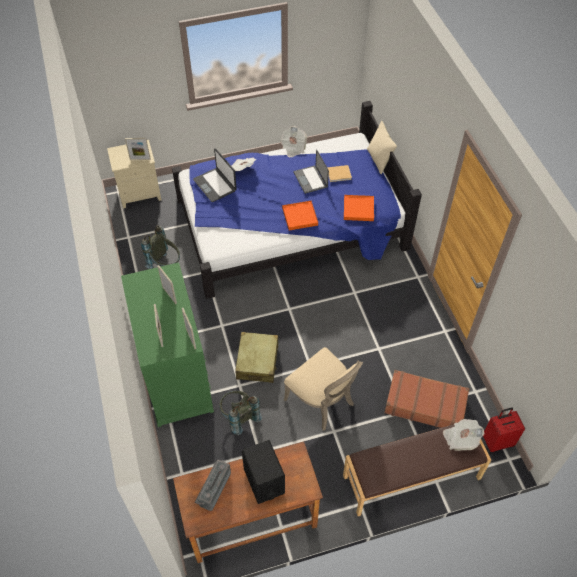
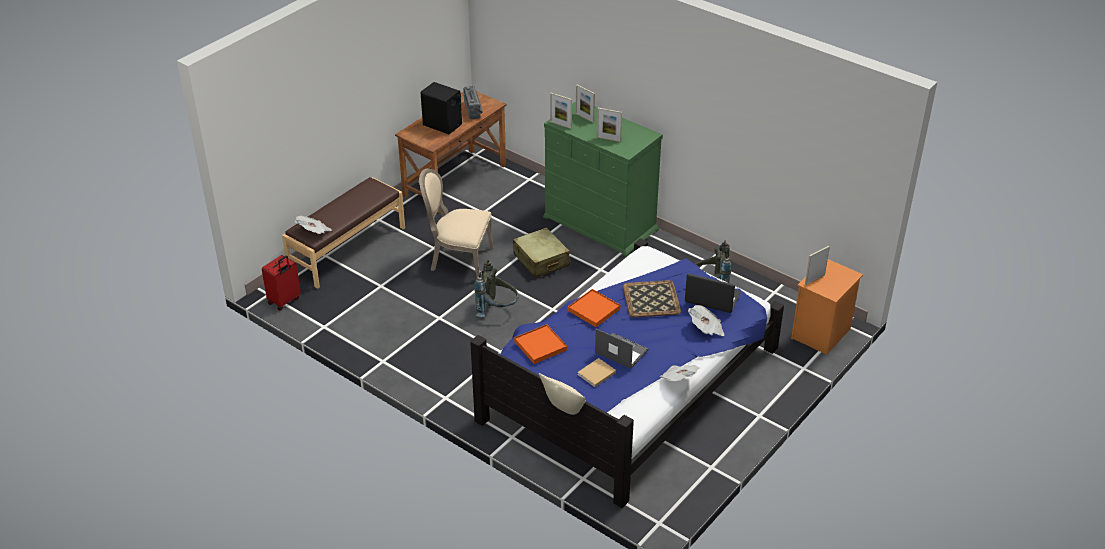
camera: 145 degrees right, 15 degrees down
beige nightstand [107,140,161,209] -> orange nightstand [791,259,863,355]
grey backpack [219,391,262,435] -> grey backpack moved to [474,260,519,317]
brown suitcase [384,370,469,428] -> none
none -> tray [623,280,681,318]

